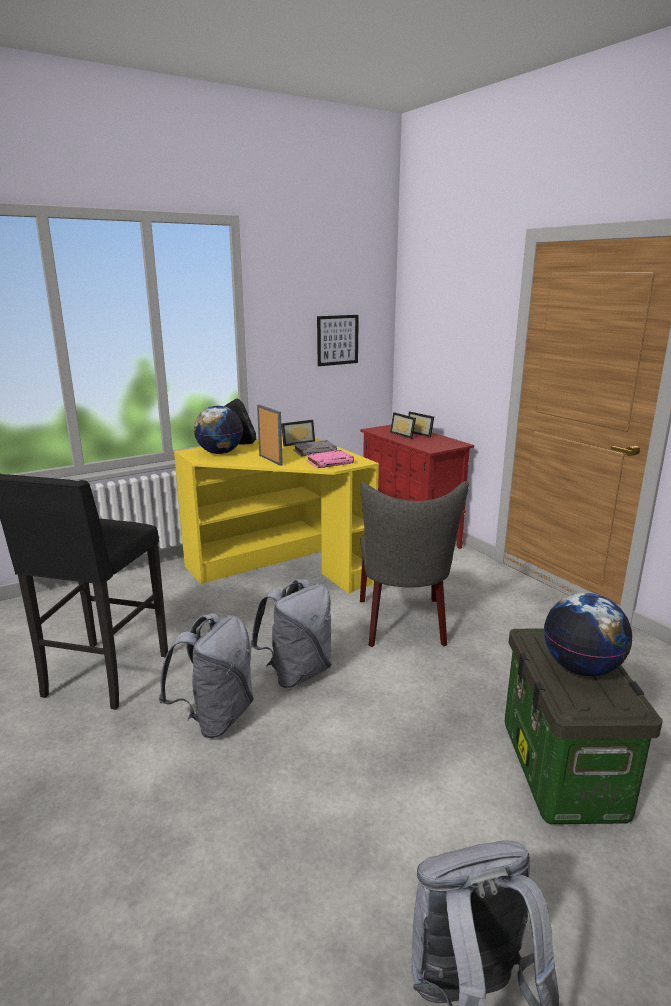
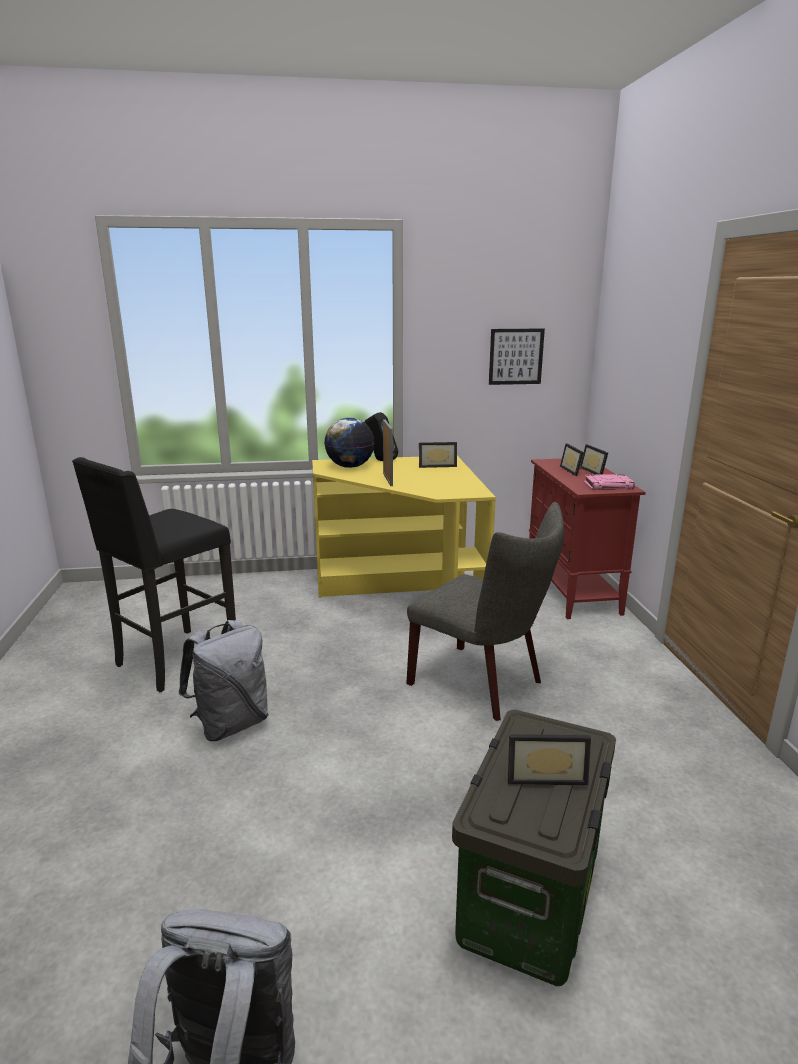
camera: 25 degrees right, 0 degrees up
grey backpack [251,579,332,688] -> none
grey book [293,440,337,457] -> none
pink book [306,450,354,468] -> pink book moved to [584,474,635,490]
grey chair [360,481,469,647] -> grey chair turned 75 degrees counterclockwise [406,502,564,721]
globe [544,593,632,676] -> picture frame [508,734,591,785]

